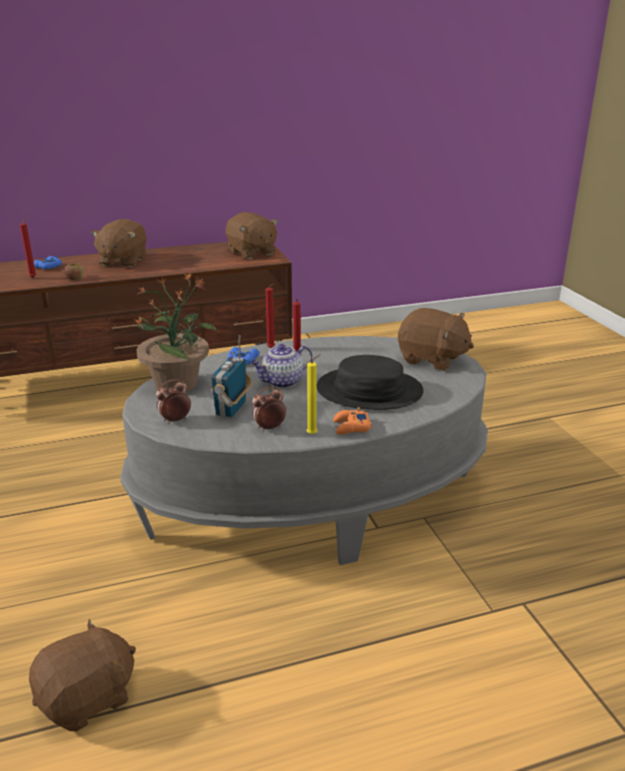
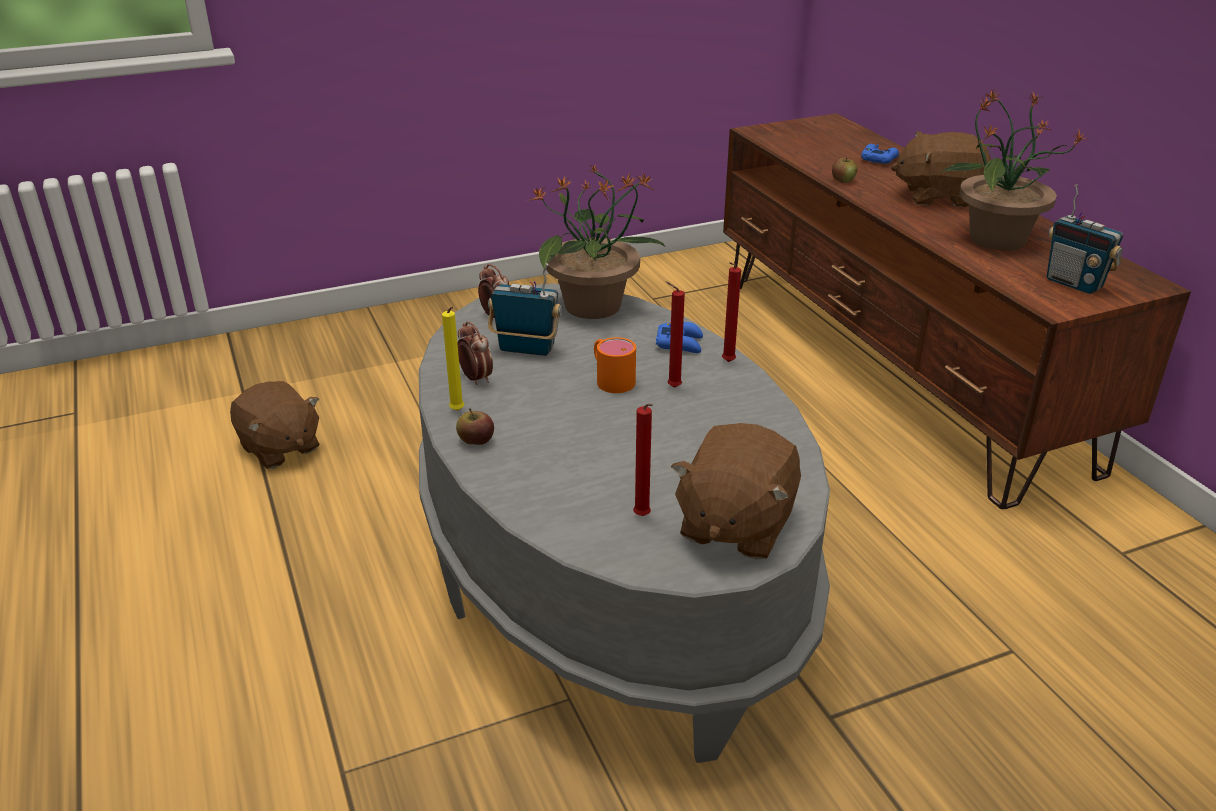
camera: 85 degrees right, 5 degrees up
red candle [20,217,37,278] -> red candle moved to [633,404,653,516]
brown plush toy [226,212,278,259] -> radio [1047,184,1124,294]
teapot [251,344,312,388] -> orange mug [594,337,636,393]
black hat [316,355,424,410] -> none
orange game controller [333,407,371,435] -> apple [456,408,494,445]
none -> potted plant [940,90,1086,250]

